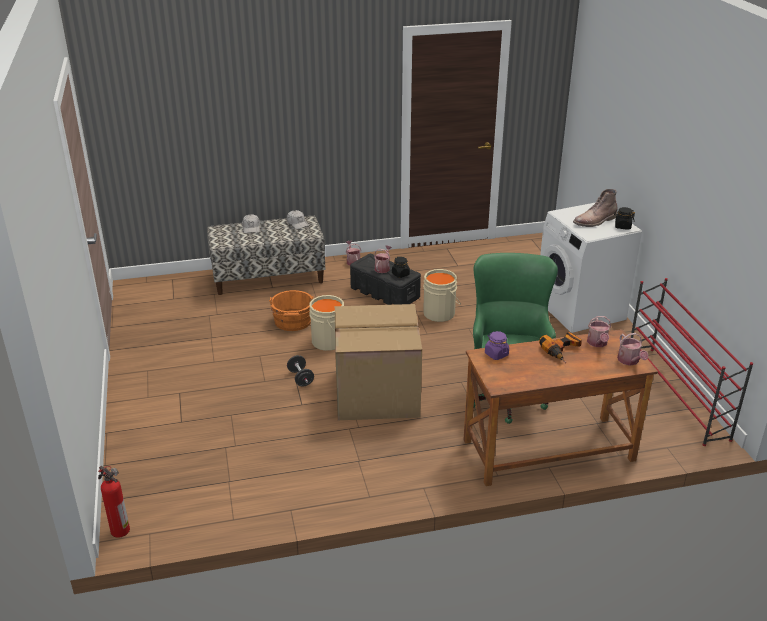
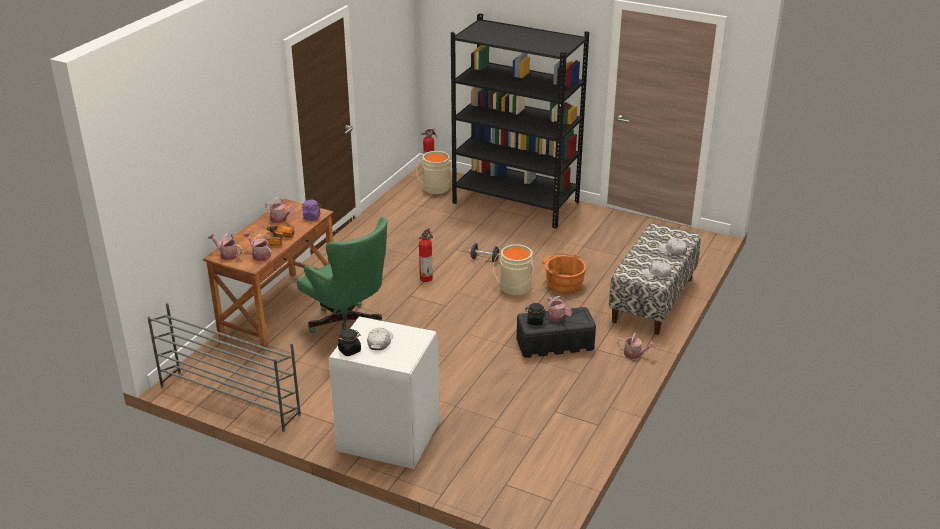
camera: 130 degrees right, 0 degrees up
cardboard box [335,304,422,420] -> fire extinguisher [419,228,433,282]
beige bucket [423,269,461,322] -> beige bucket moved to [416,151,452,194]
brown boot [573,189,618,227] -> white cap [367,327,393,350]
red shoe rack [631,278,753,446] -> grey shoe rack [147,302,301,432]
none -> watering can [265,197,295,223]
none -> black bookcase [451,14,589,228]

